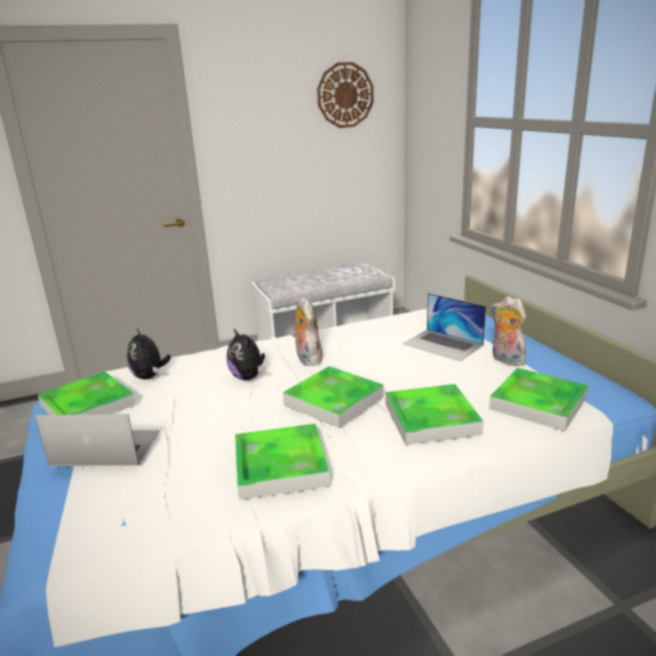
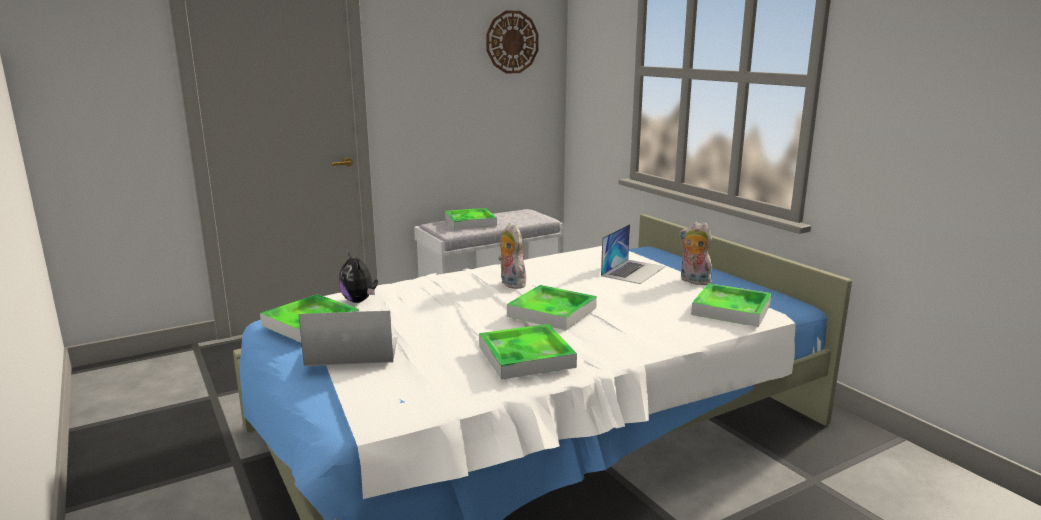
camera: 10 degrees left, 5 degrees down
plush toy [227,329,266,380] -> none
tray [386,384,484,445] -> tray moved to [445,208,497,229]
laptop [403,293,486,361] -> laptop turned 90 degrees counterclockwise [601,224,665,284]

